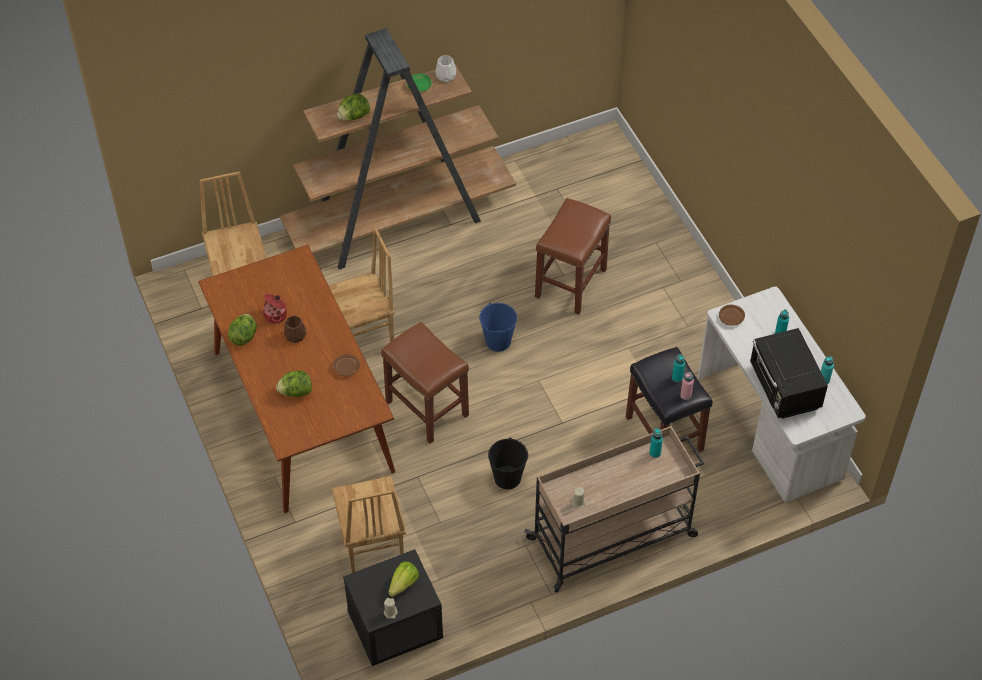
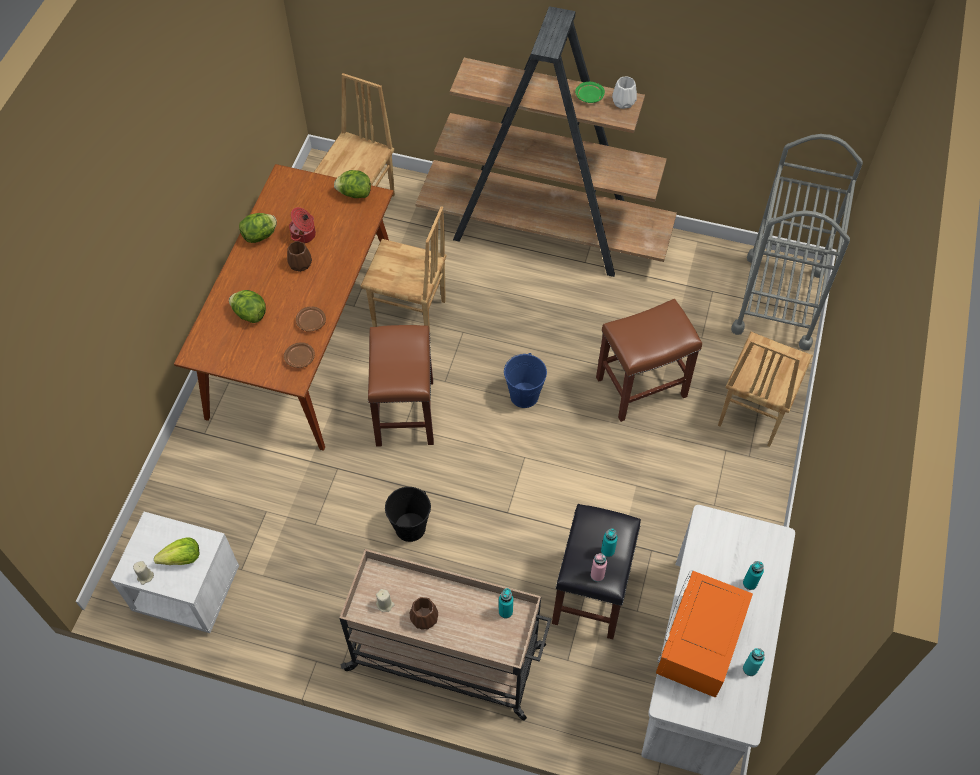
camera: 40 degrees right, 5 degrees up
brown chair [332,476,406,573] -> brown chair moved to [718,332,813,447]
lettuce [337,94,370,121] -> lettuce moved to [334,170,371,198]
black nightstand [343,549,443,666] -> white nightstand [111,512,239,633]
brown plate [719,305,745,326] -> brown plate moved to [284,342,315,368]
black microwave [750,328,828,419] -> orange microwave [656,570,753,698]
none -> brown vase [410,597,438,630]
none -> grey cart [731,134,863,350]

